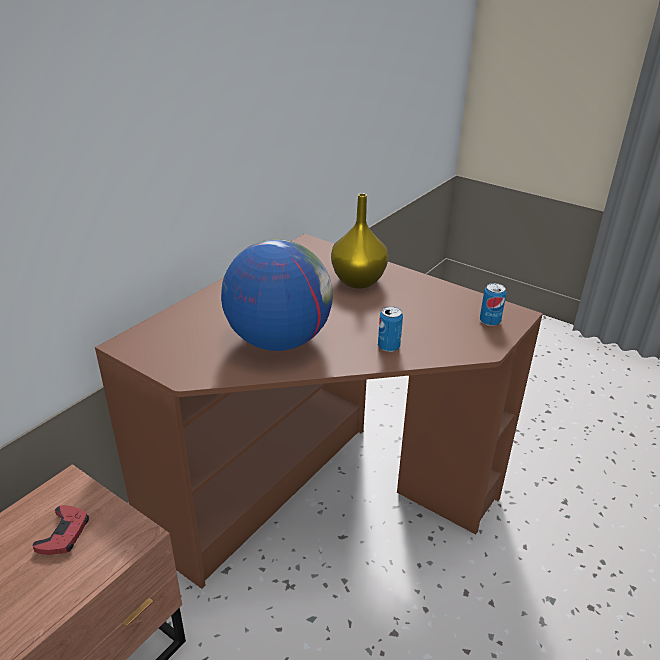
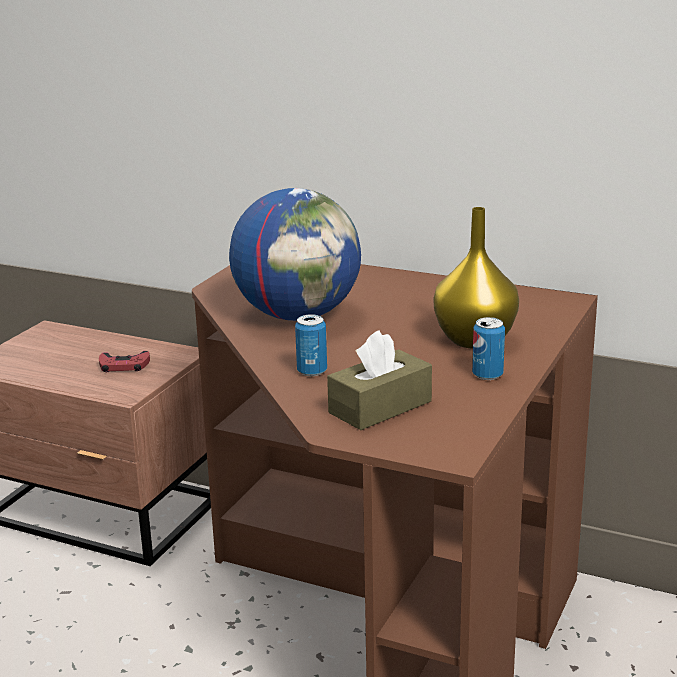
camera: 80 degrees right, 10 degrees down
can [480,283,507,326] -> can moved to [472,317,505,380]
none -> brown tissue box [327,330,432,430]

